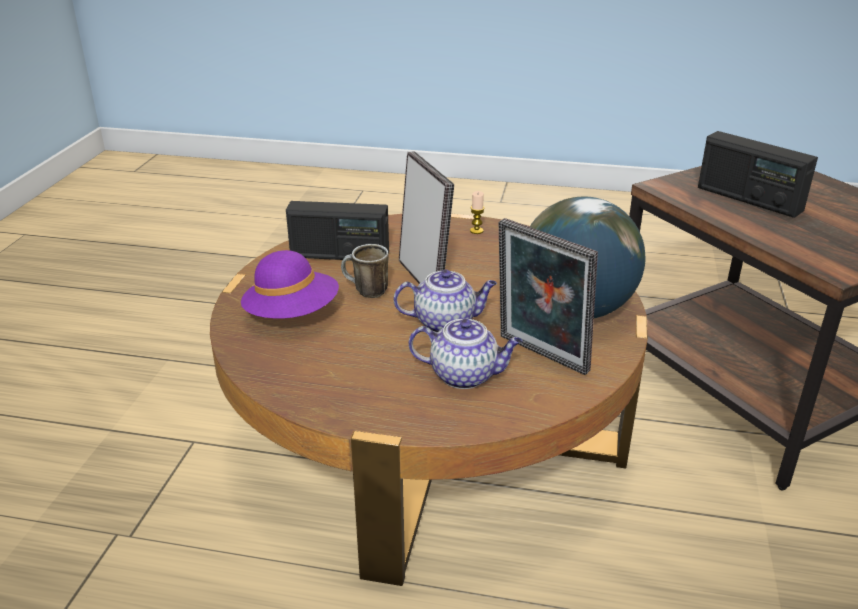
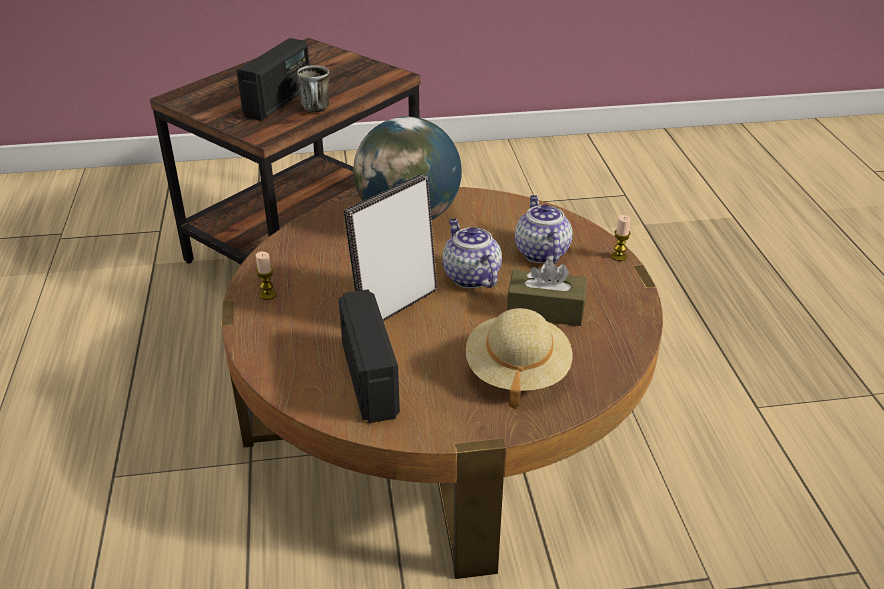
camera: 110 degrees left, 5 degrees up
purple hat [241,250,339,319] -> beige hat [466,308,572,409]
mug [341,244,389,298] -> mug moved to [297,65,330,113]
picture frame [499,218,598,375] -> none
none -> brown tissue box [507,259,587,326]
none -> candle [611,215,631,261]

